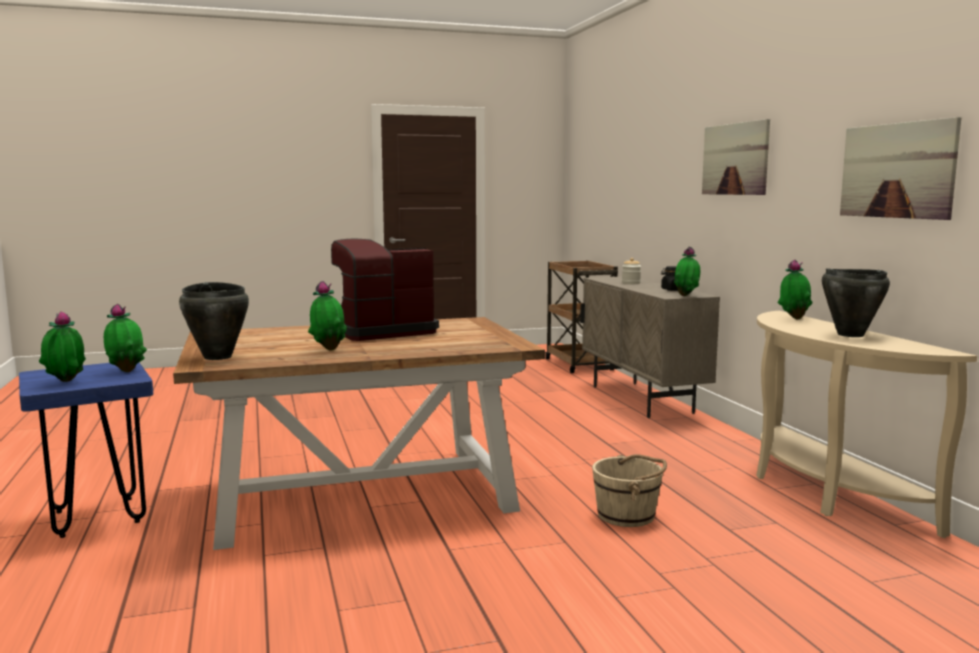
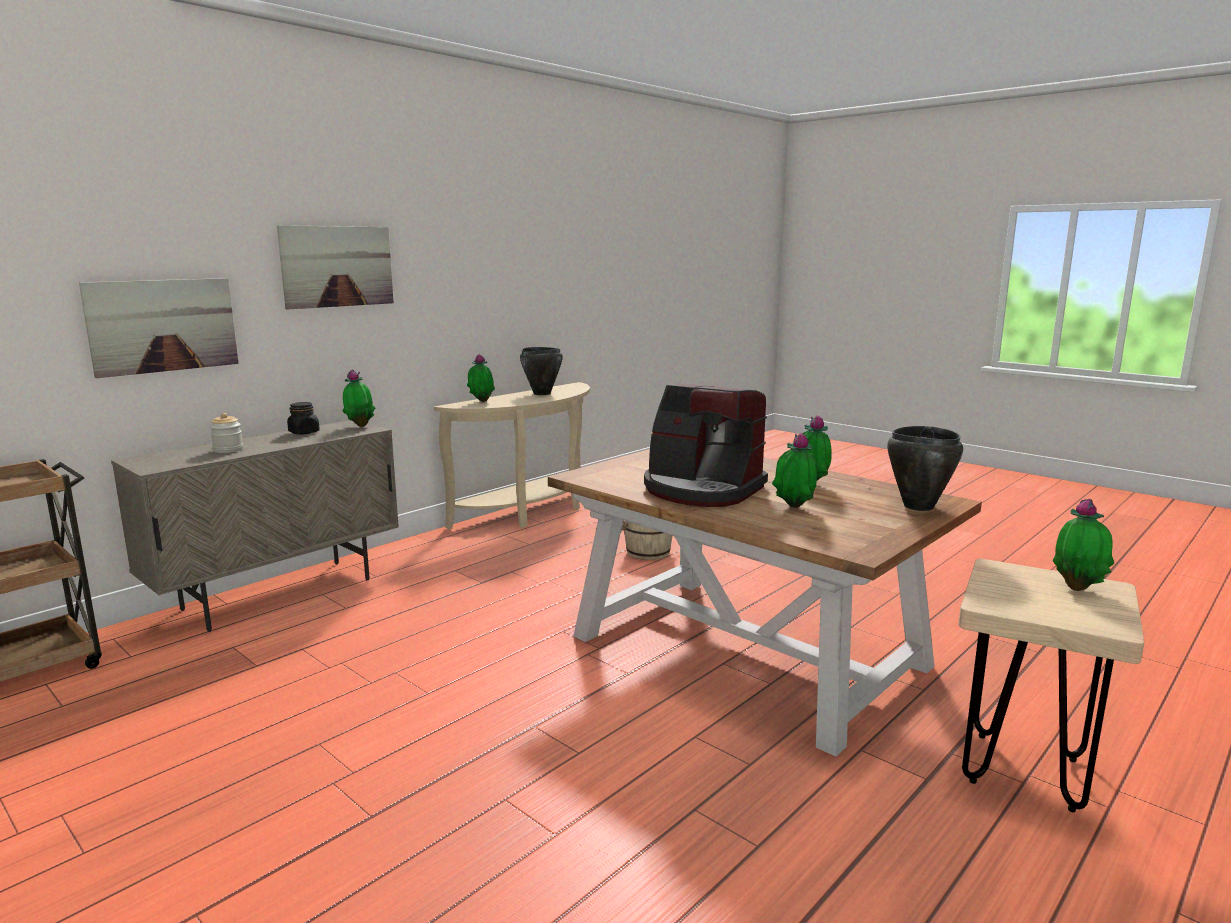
camera: 120 degrees left, 5 degrees up
blue stool [19,363,153,538] -> beige stool [958,559,1145,812]
potted plant [104,304,147,372] -> potted plant moved to [772,433,817,508]
picture [840,117,961,220] -> picture moved to [79,278,239,378]

